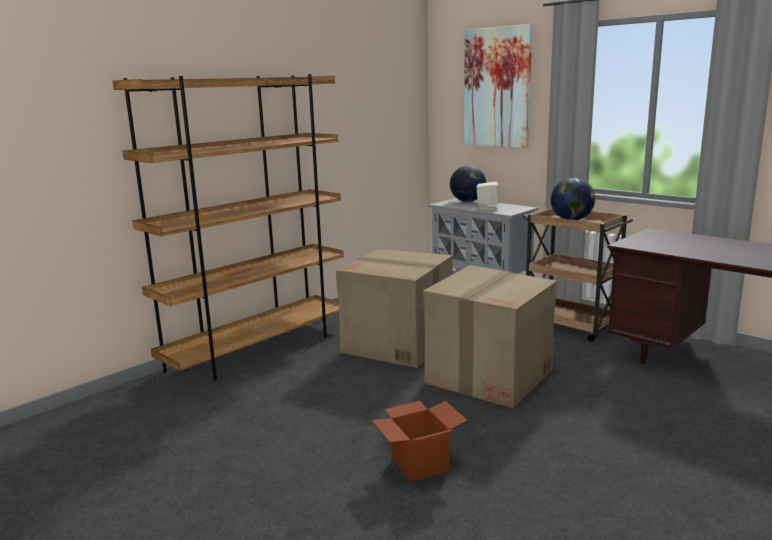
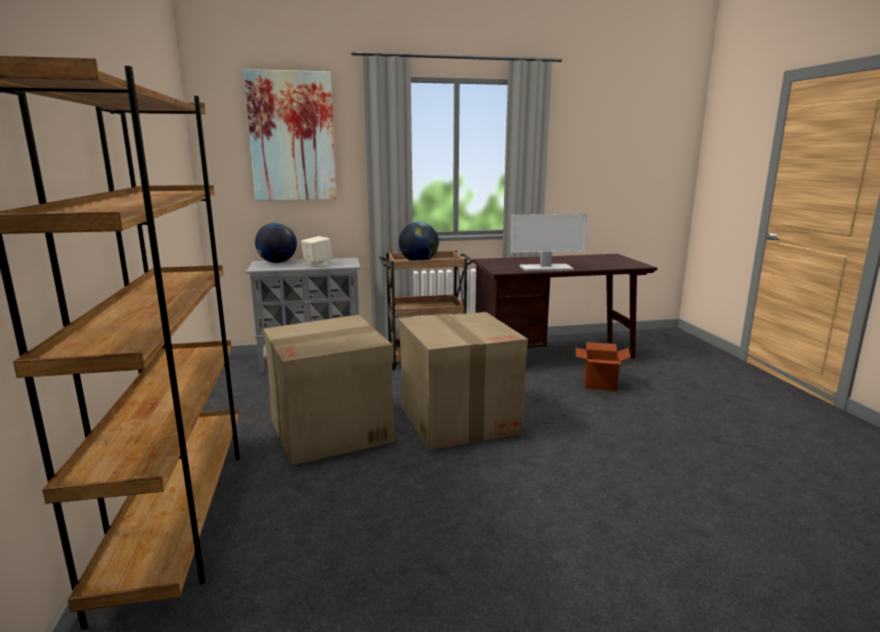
camera: 55 degrees left, 0 degrees up
cardboard box [372,401,468,482] -> cardboard box moved to [575,342,631,391]
none -> monitor [511,214,588,271]

